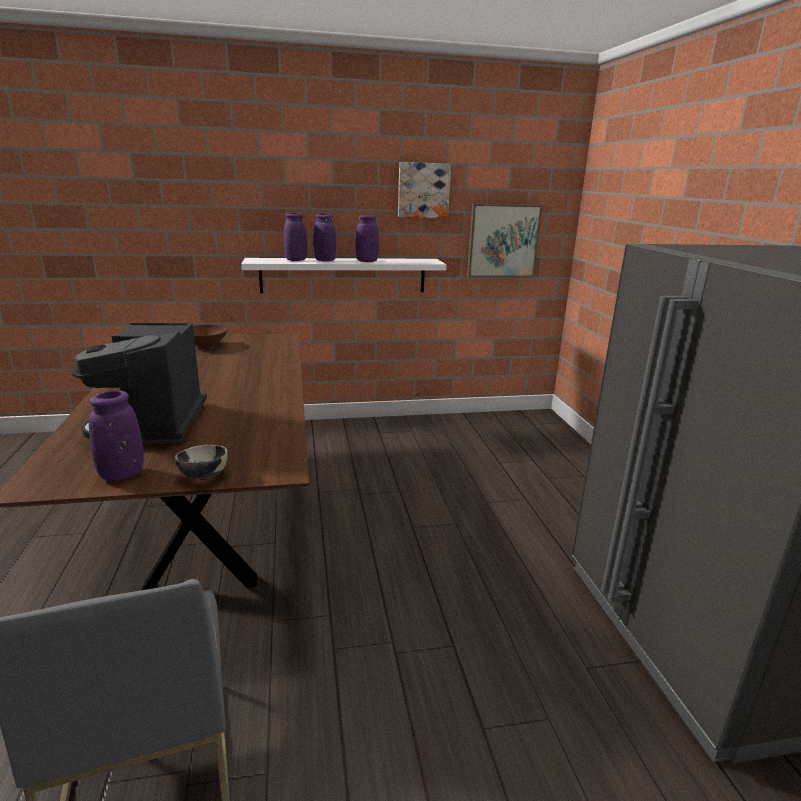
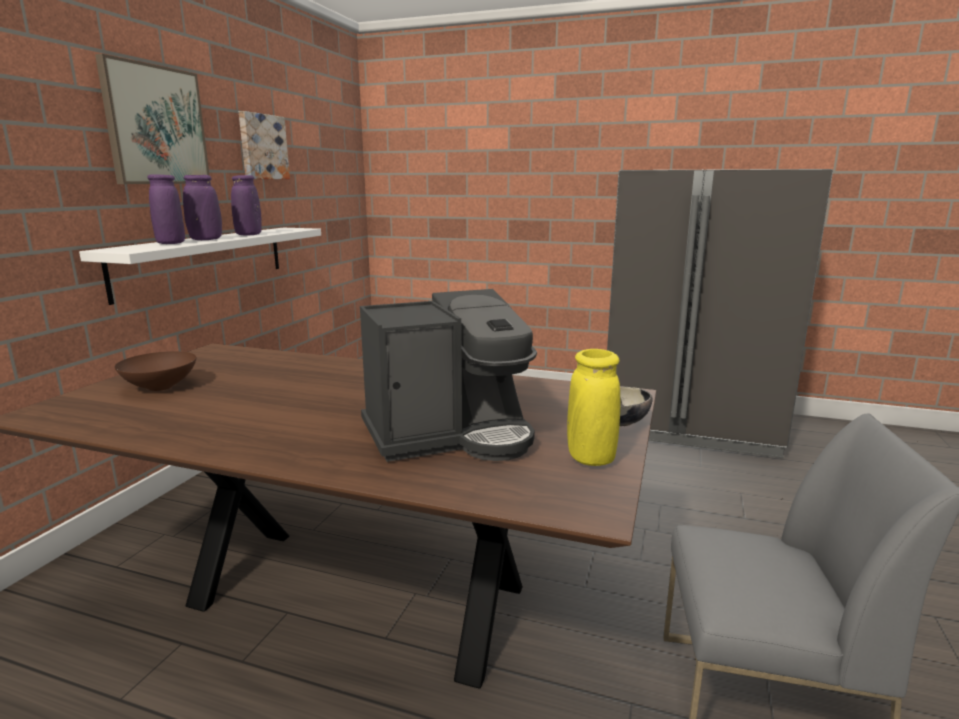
camera: 60 degrees left, 5 degrees down
coffee machine [71,323,207,444] -> coffee machine turned 45 degrees counterclockwise [360,289,537,462]
purple vase [89,391,144,481] -> yellow vase [567,349,620,466]
picture [467,204,542,277] -> picture moved to [95,54,210,184]

